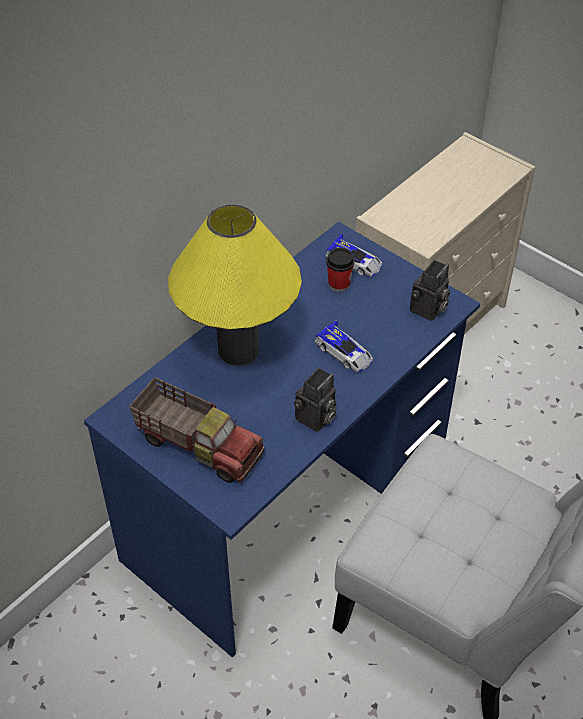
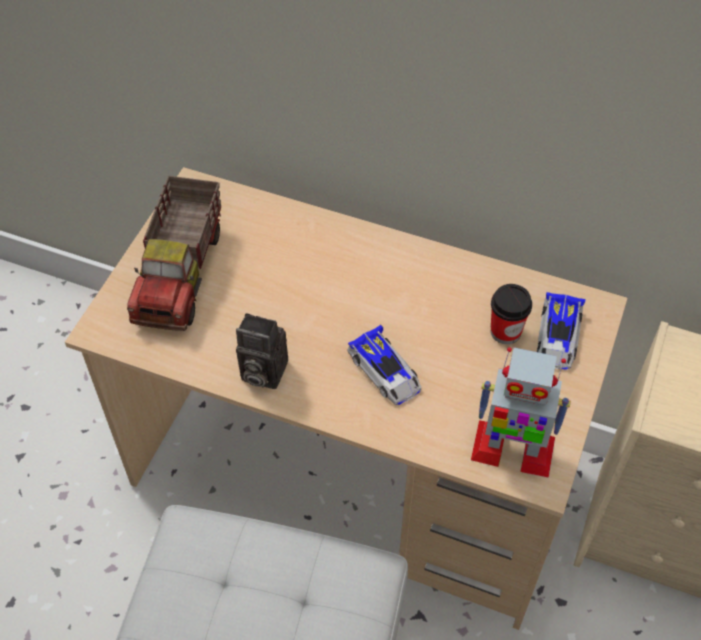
camera: 70 degrees right, 5 degrees up
blue desk [84,222,480,657] -> beige desk [65,167,628,630]
yellow table lamp [168,205,302,366] -> none
toy car [314,320,373,372] -> toy car turned 60 degrees counterclockwise [347,325,421,405]
camera [410,260,450,321] -> toy robot [471,347,571,478]

